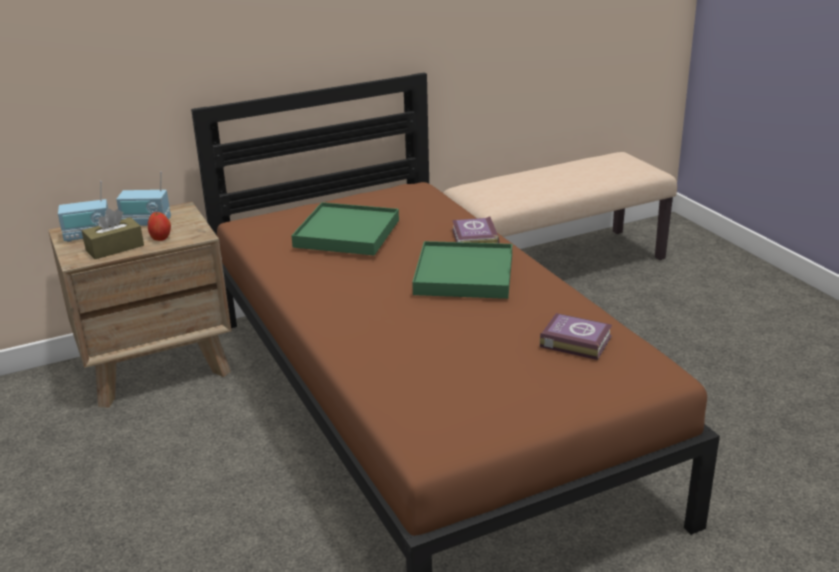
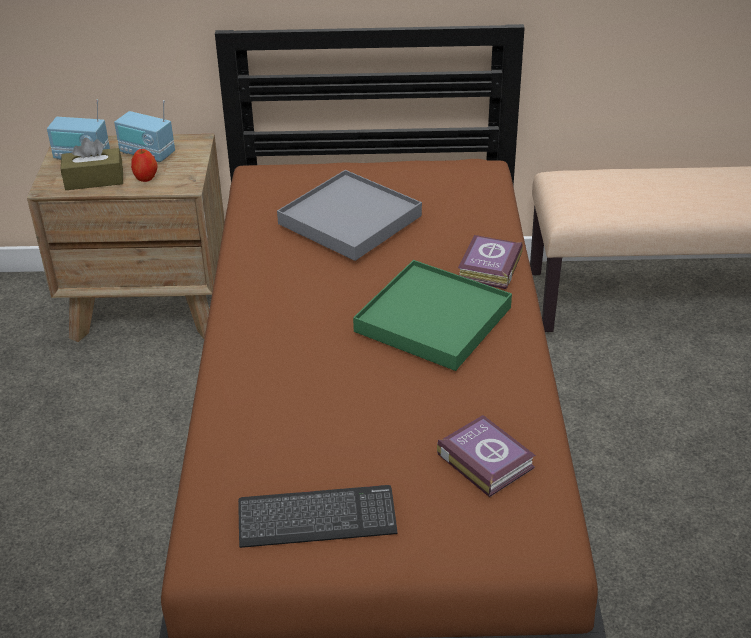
camera: 25 degrees right, 10 degrees up
green tray [291,202,399,255] -> grey tray [277,170,422,261]
none -> keyboard [238,485,397,548]

